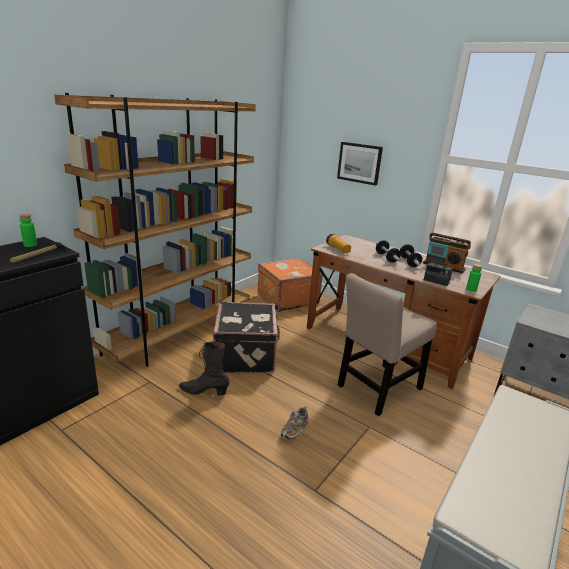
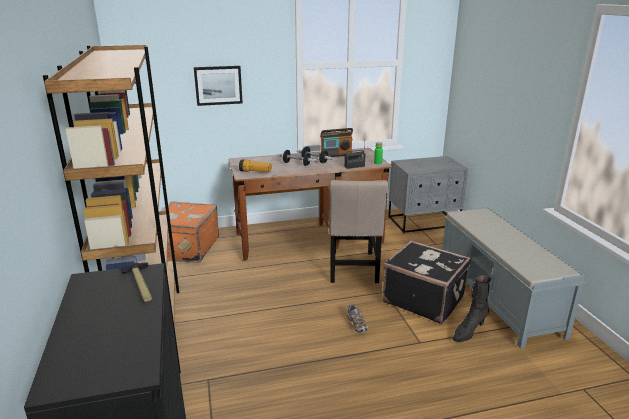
camera: 50 degrees left, 0 degrees up
green bottle [19,214,37,247] -> none
black boot [179,341,230,396] -> black boot moved to [453,275,491,342]
black suitcase [213,301,280,374] -> black suitcase moved to [382,240,471,324]

